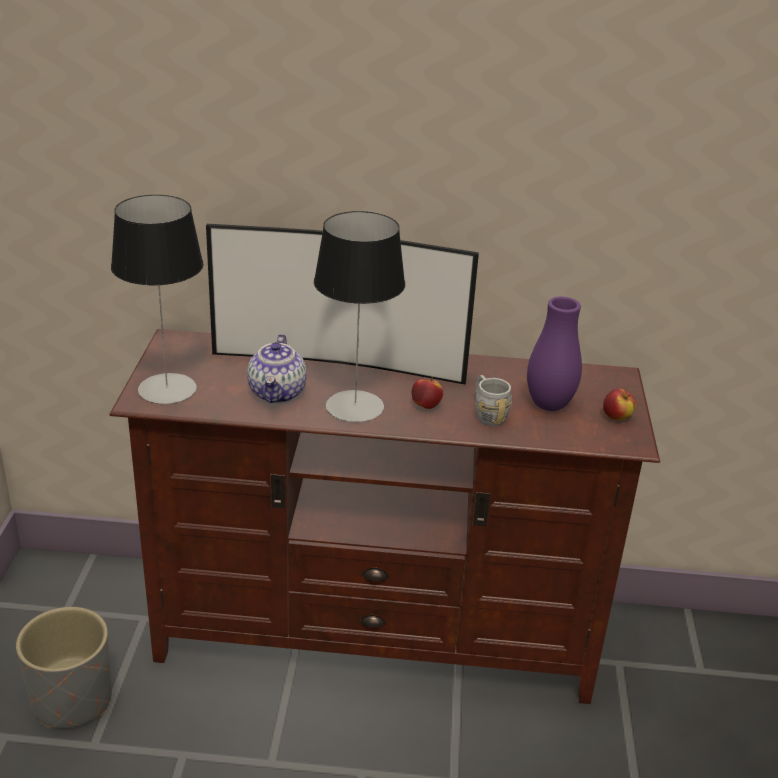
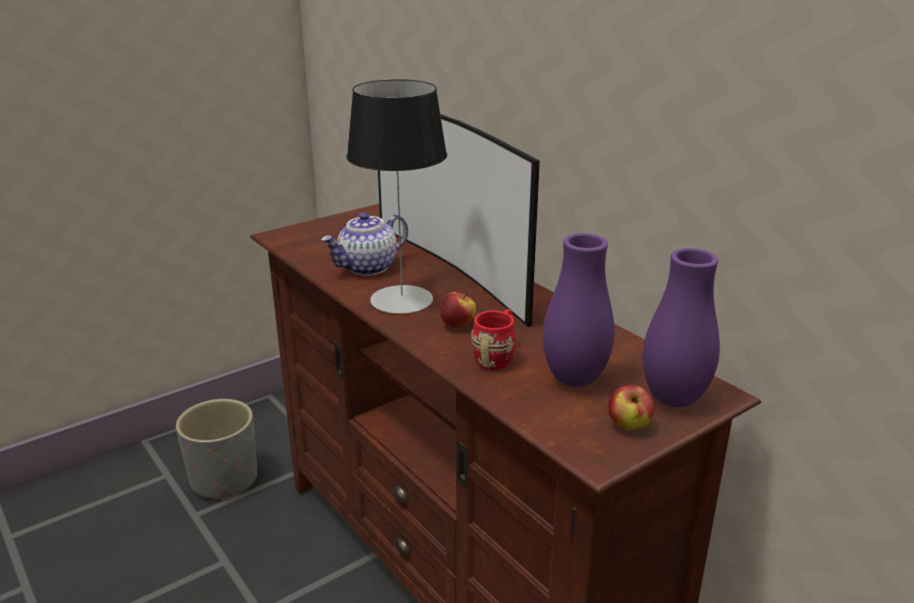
camera: 50 degrees right, 5 degrees down
table lamp [111,195,204,404] -> none
grey mug [475,375,512,426] -> red mug [471,309,516,370]
none -> purple vase [642,248,720,407]

